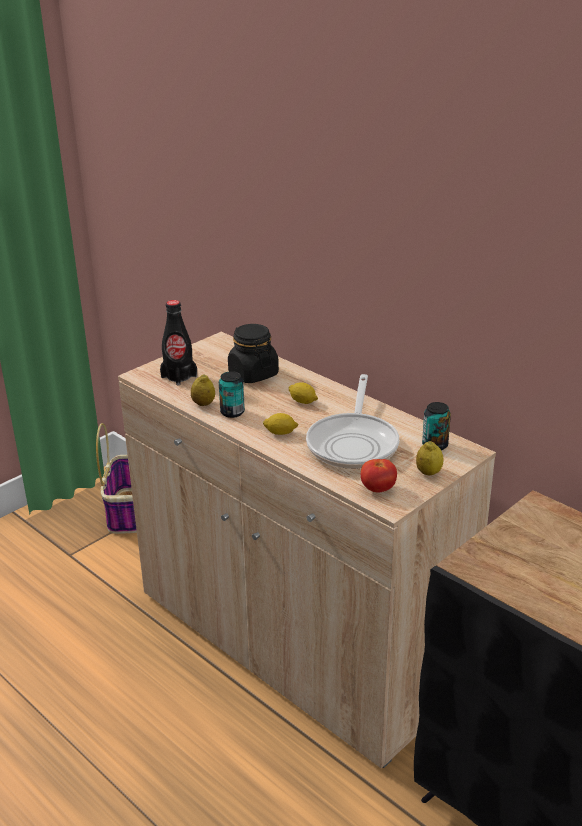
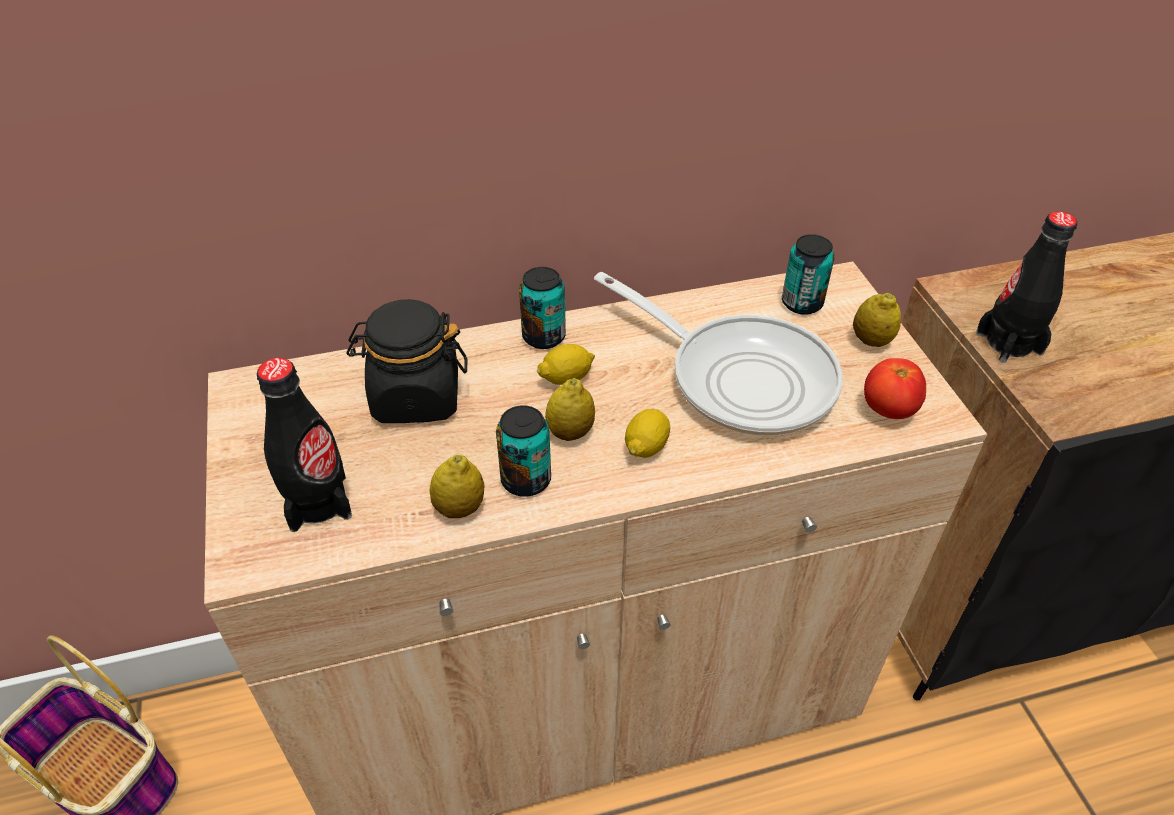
camera: 60 degrees left, 15 degrees up
none -> can [519,267,566,349]
none -> lemon [545,378,595,441]
none -> black bottle [976,211,1077,363]

